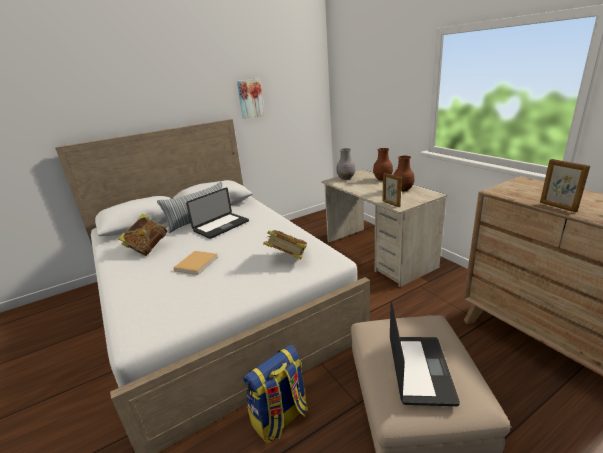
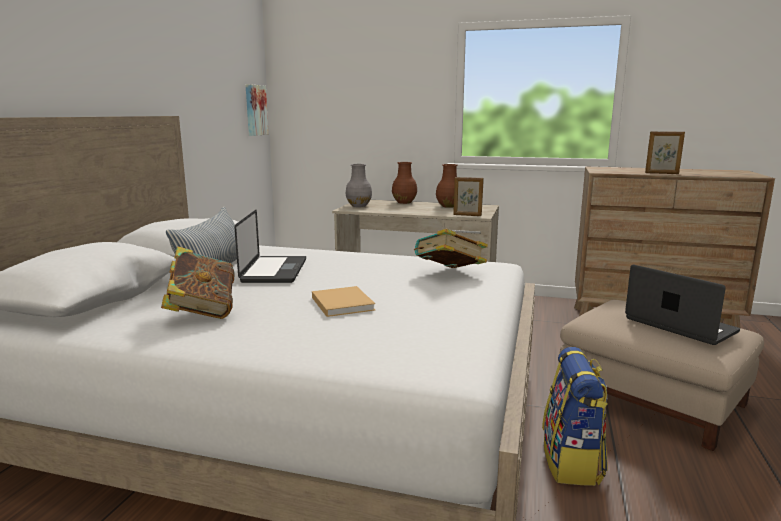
camera: 45 degrees left, 10 degrees down
picture [237,79,265,119] -> picture moved to [246,84,269,136]

